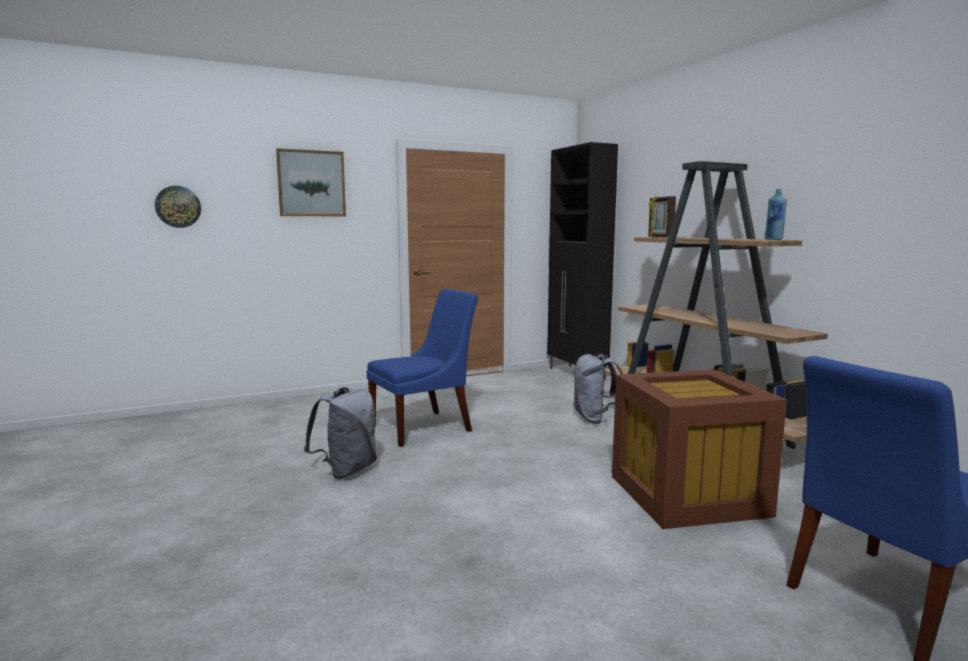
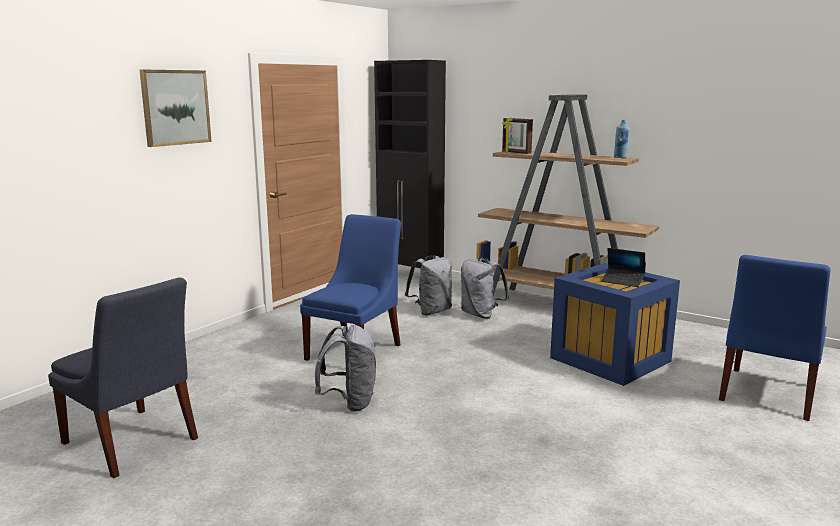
camera: 30 degrees left, 5 degrees up
wall clock [155,186,201,228] -> none
brown storage box [612,369,787,529] -> blue storage box [550,263,680,386]
none -> blue chair [48,278,198,478]
none -> grey backpack [405,255,452,315]
none -> laptop [601,248,645,287]

